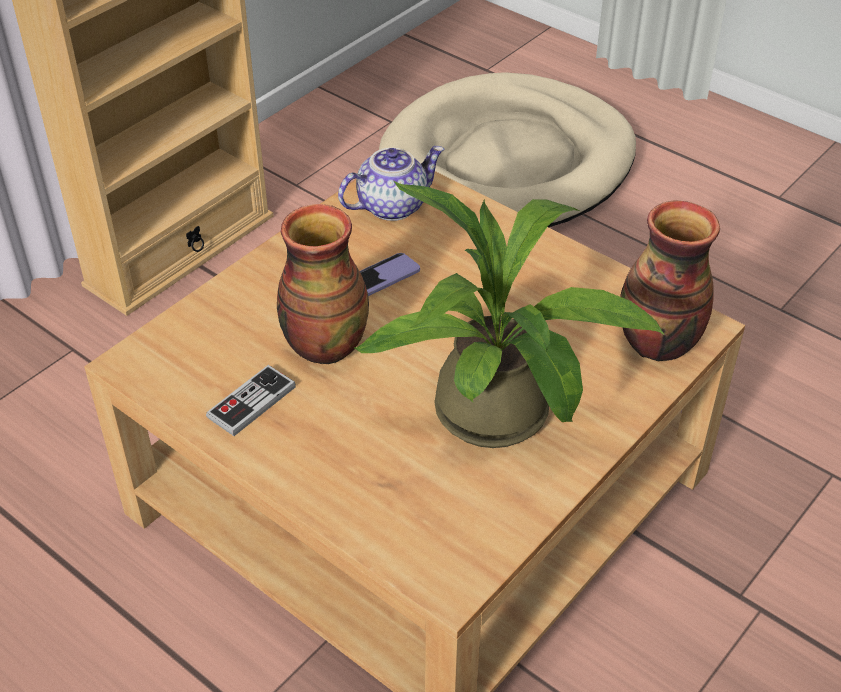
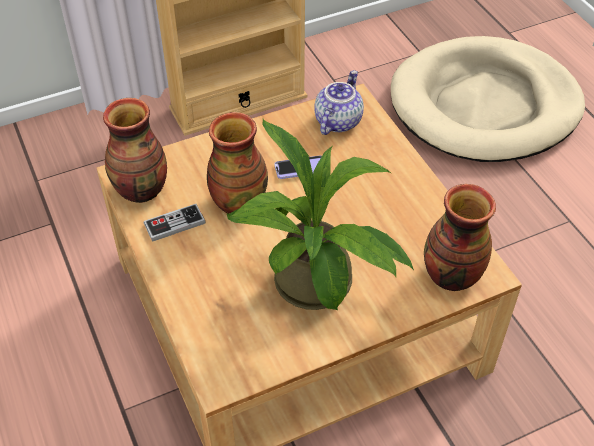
camera: 25 degrees right, 5 degrees up
teapot [338,146,444,221] -> teapot turned 60 degrees counterclockwise [314,70,364,135]
none -> vase [103,98,167,203]

